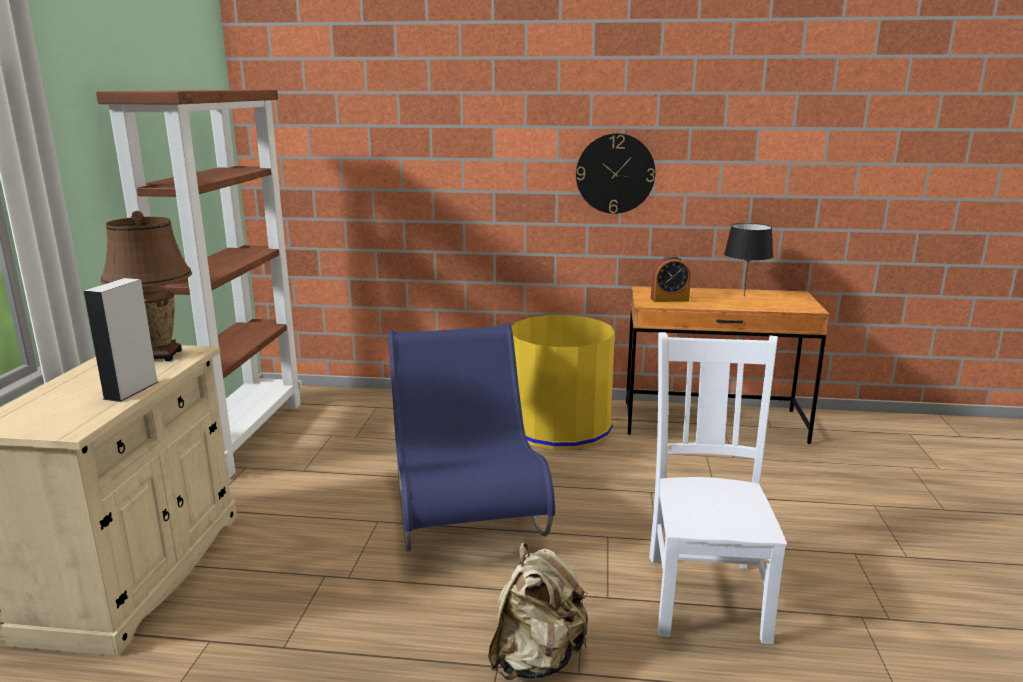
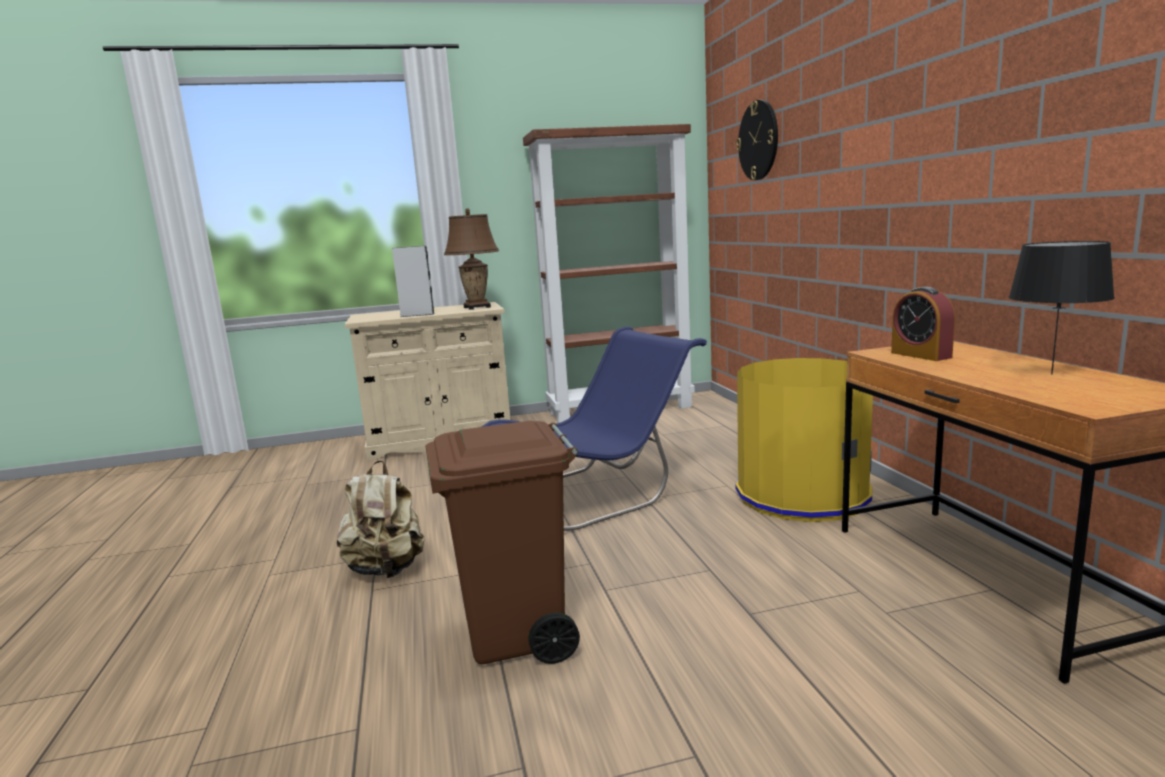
camera: 70 degrees right, 5 degrees down
wall clock [576,133,655,214] -> wall clock moved to [736,100,778,180]
white chair [649,332,787,644] -> brown trash can [426,421,580,664]

